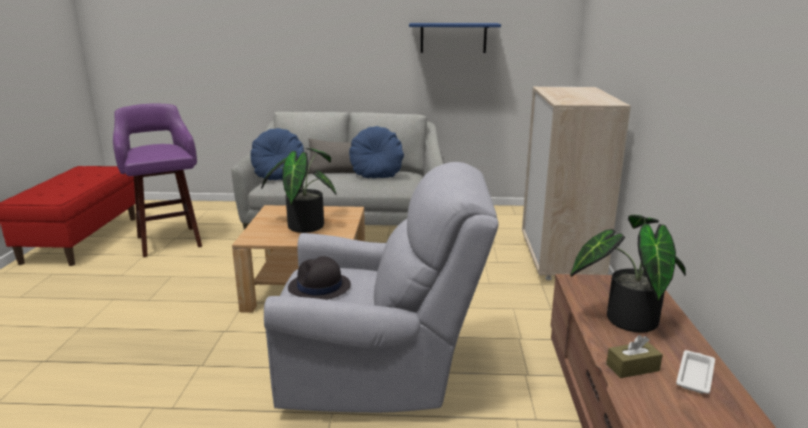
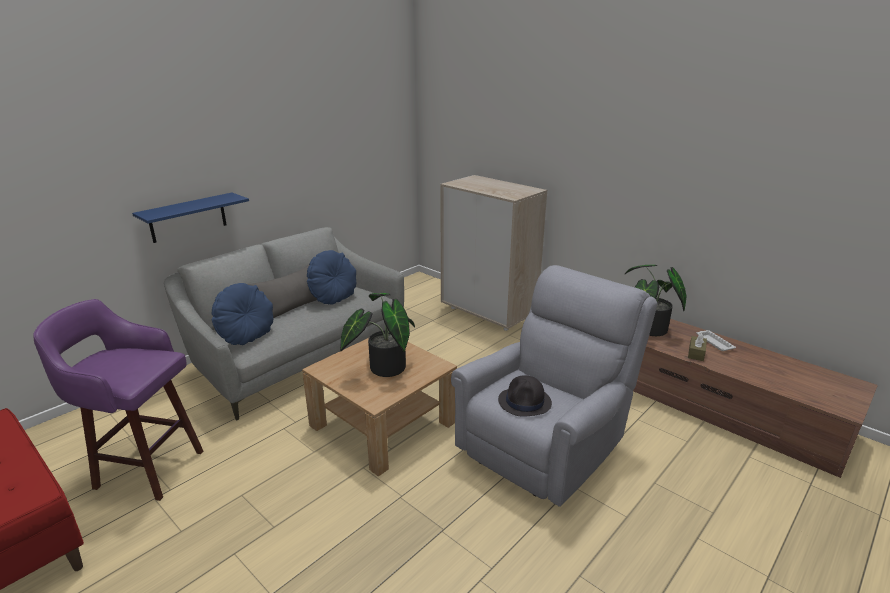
camera: 50 degrees left, 5 degrees up
blue shelf [409,23,501,53] -> blue shelf moved to [132,193,249,243]

